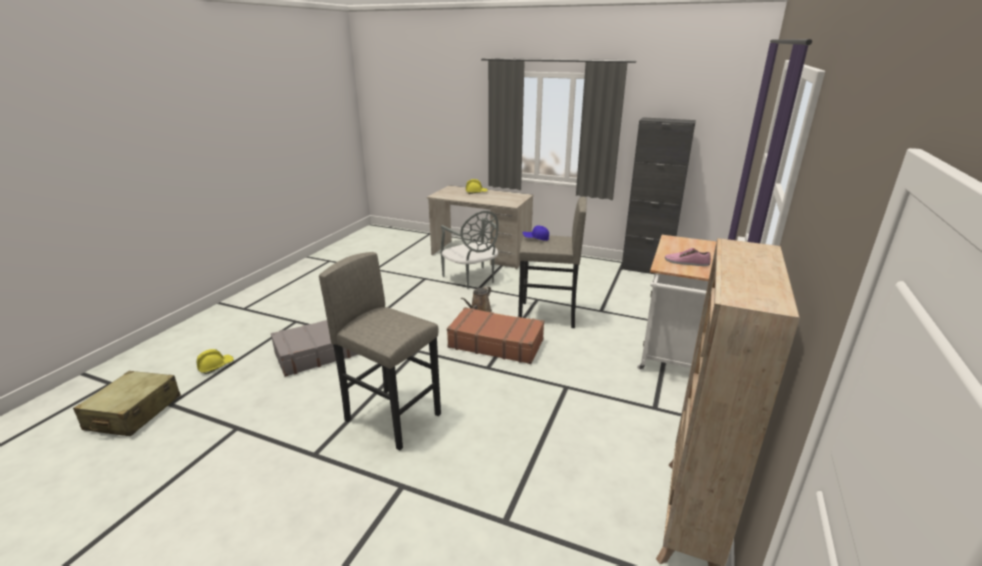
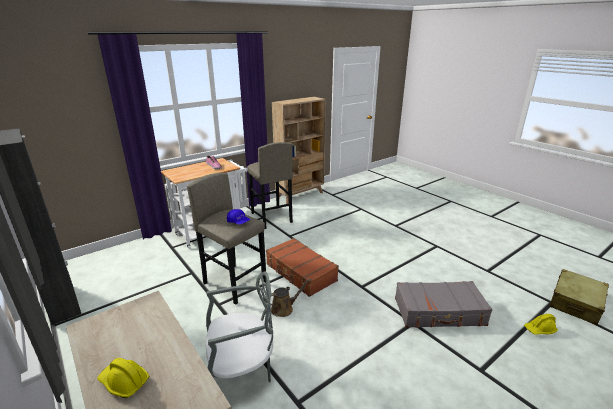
camera: 150 degrees left, 0 degrees up
grey stool [319,252,441,451] -> grey stool moved to [247,142,293,229]
grey chair [441,211,499,289] -> grey chair turned 75 degrees clockwise [206,272,273,382]

